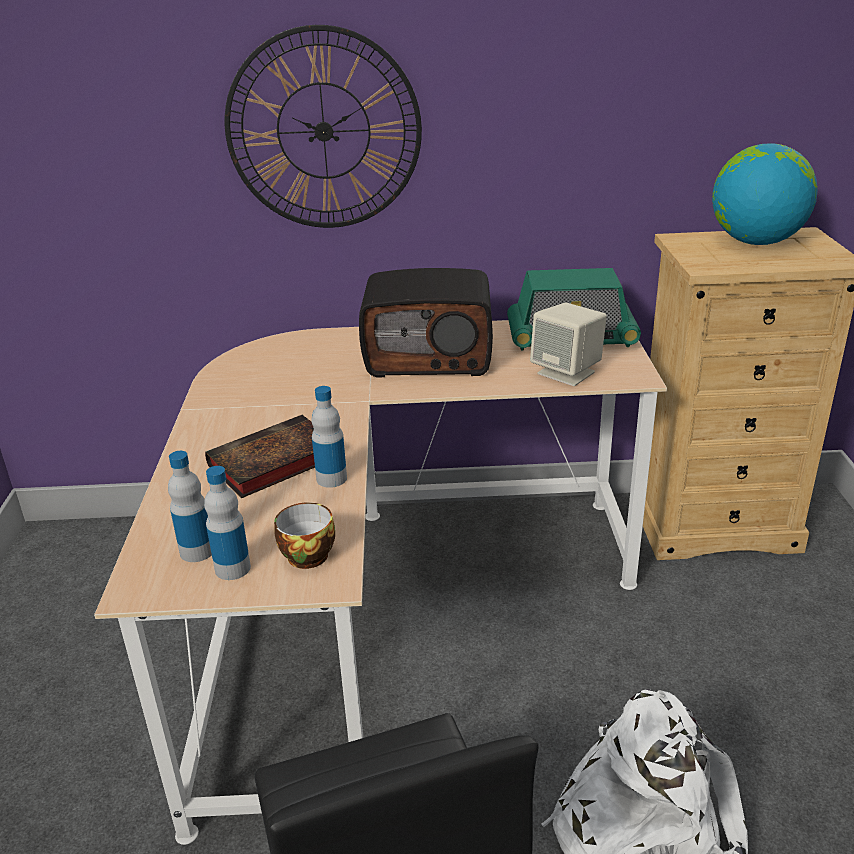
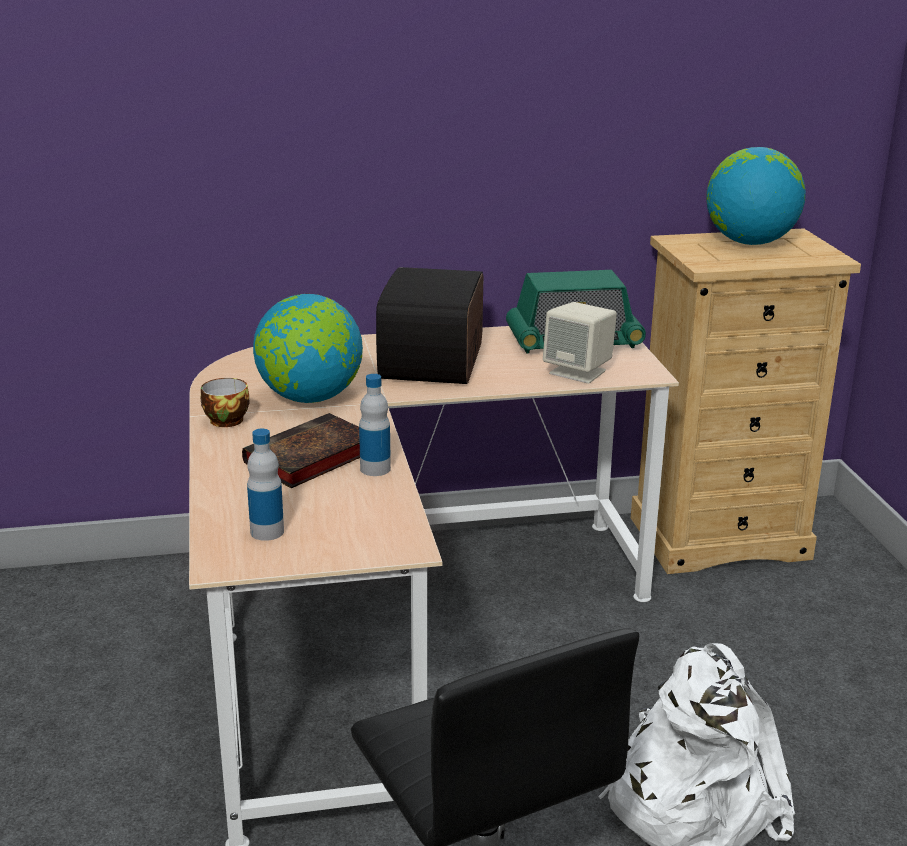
camera: 10 degrees left, 5 degrees down
bottle [204,466,251,580] -> none
wall clock [225,25,422,228] -> none
cup [274,502,335,569] -> cup moved to [201,378,249,427]
radio [359,268,493,377] -> radio turned 105 degrees clockwise [376,267,484,384]
none -> globe [253,294,363,403]

